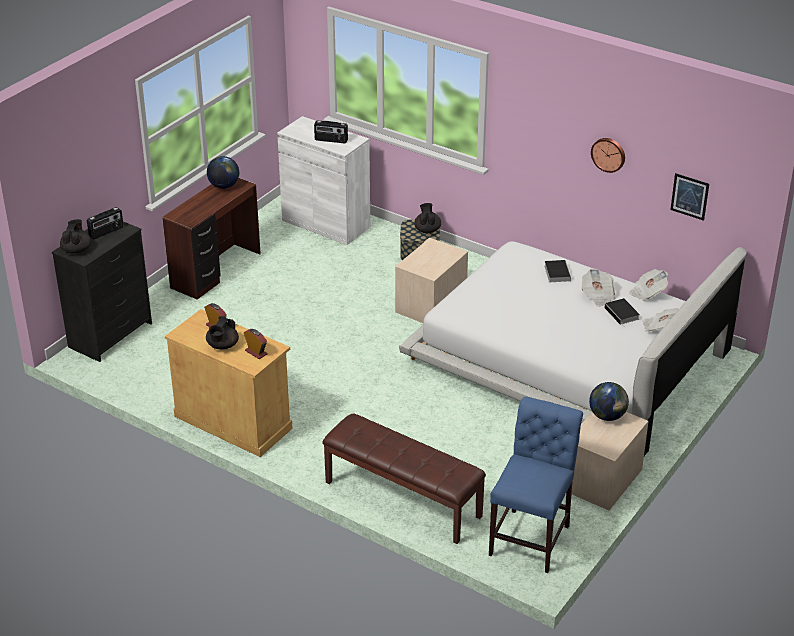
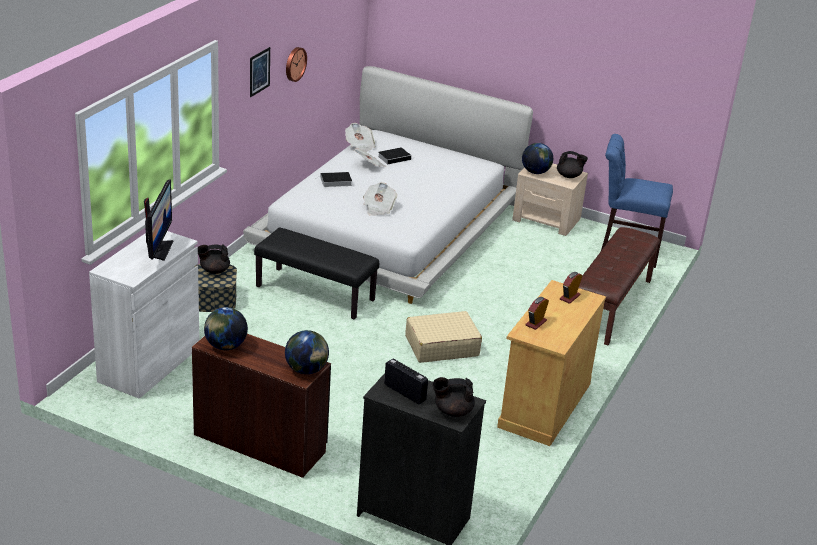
camera: 100 degrees left, 5 degrees down
black teapot [206,316,239,350] -> black teapot moved to [557,151,588,178]
radio [314,120,348,143] -> monitor [144,180,174,261]
beige nightstand [395,238,468,323] -> black bench [254,228,379,320]
newspaper [643,308,678,331] -> newspaper moved to [363,182,397,216]
picture [670,173,709,221] -> picture moved to [250,47,270,97]
none -> globe [285,330,329,374]
none -> beige suitcase [405,311,482,363]

